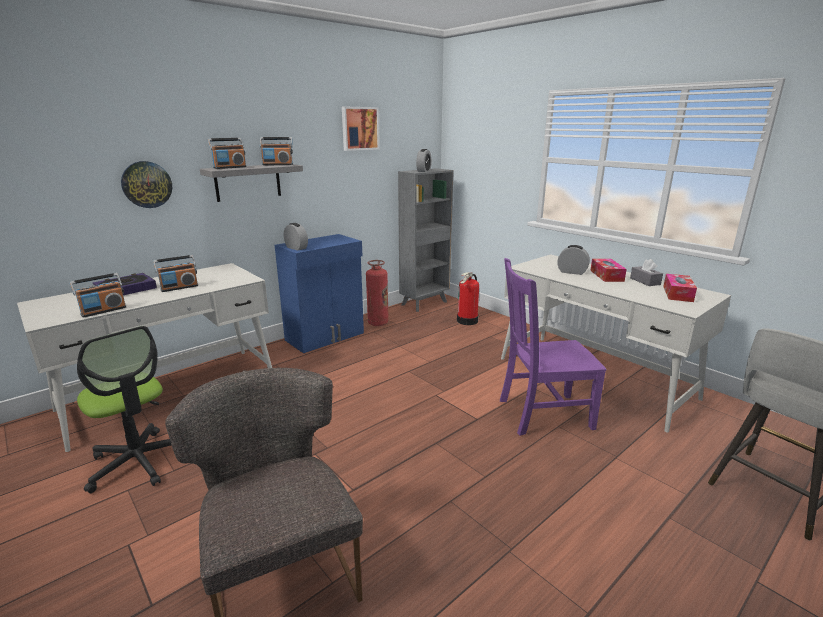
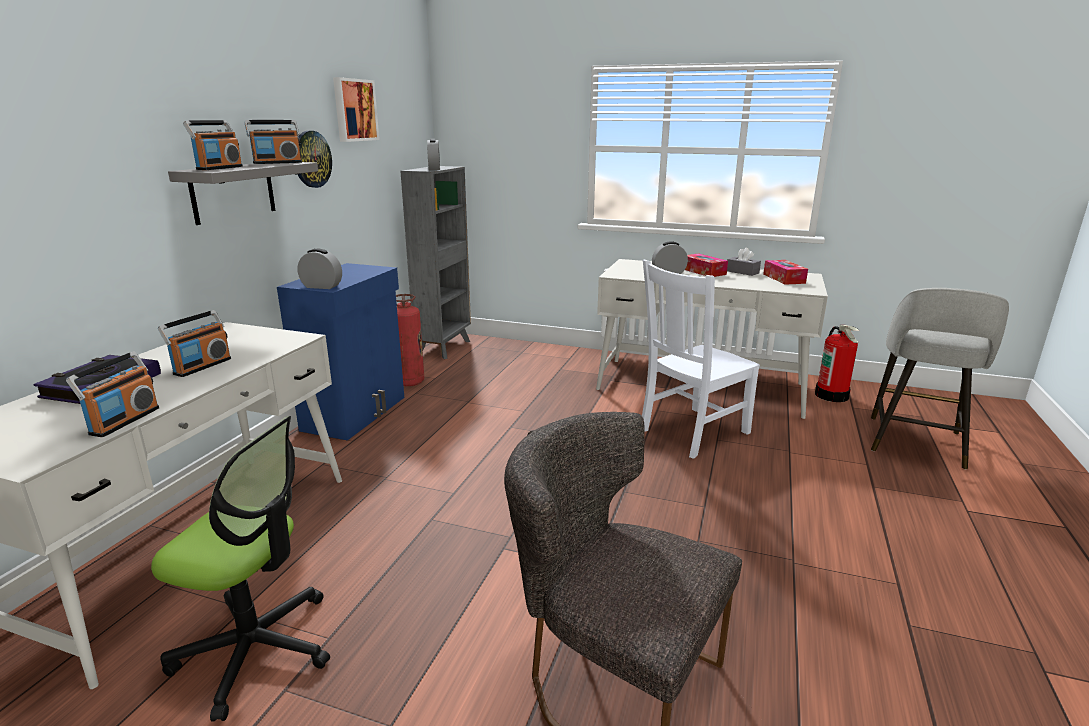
camera: 30 degrees left, 0 degrees up
wall clock [121,161,172,208] -> wall clock moved to [297,131,332,188]
fire extinguisher [457,272,479,325] -> fire extinguisher moved to [815,325,860,402]
purple chair [500,258,606,436] -> white chair [642,259,760,459]

